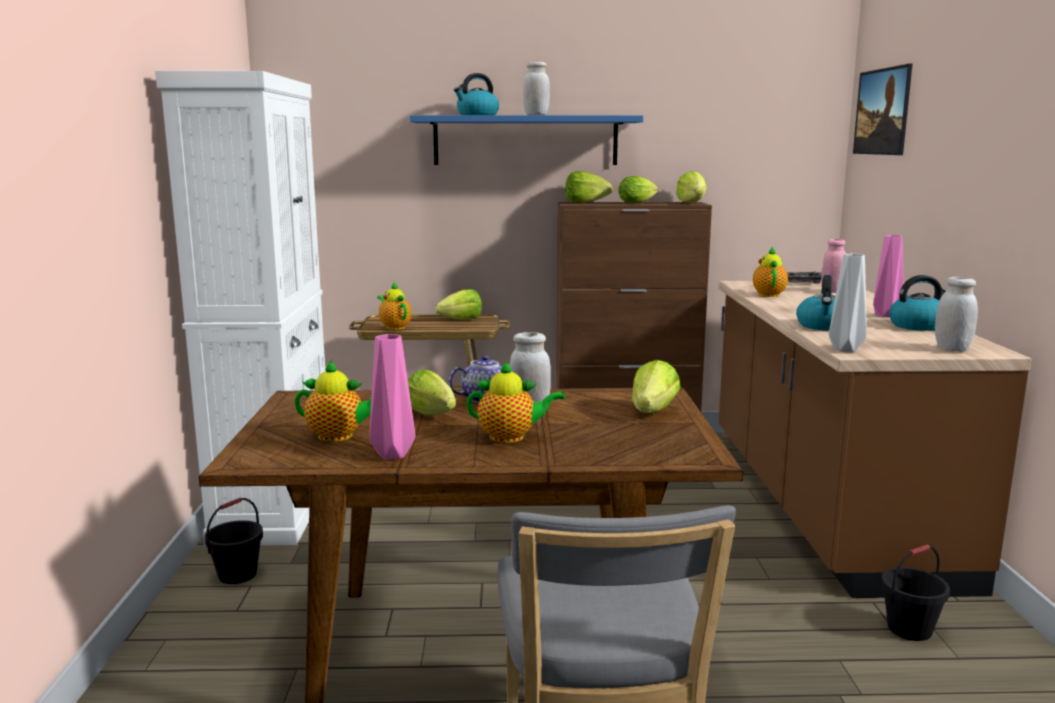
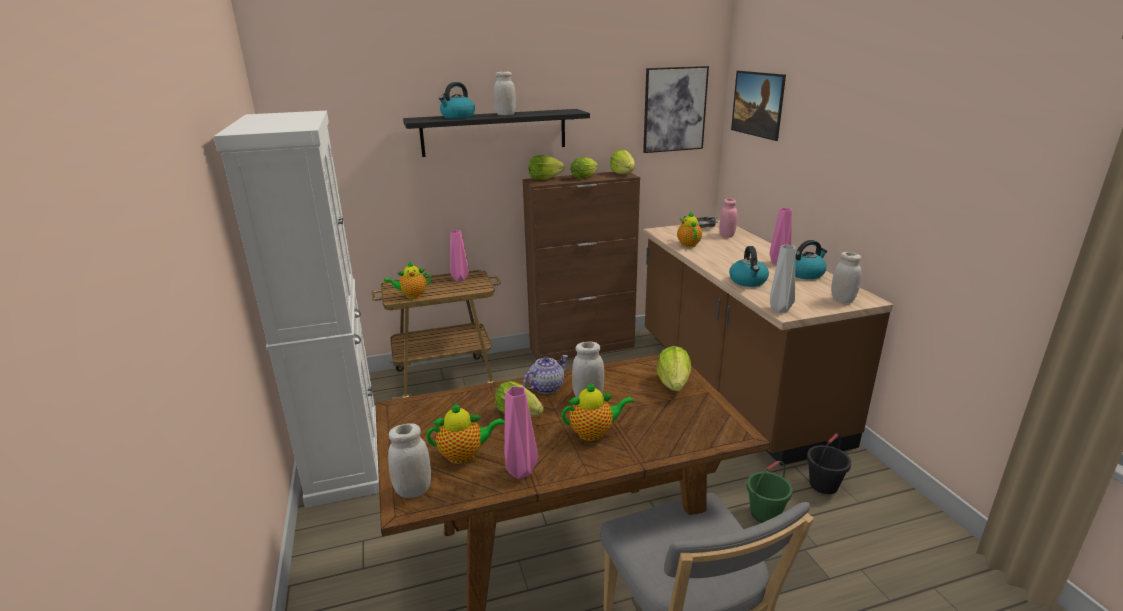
camera: 15 degrees left, 10 degrees up
black bucket [204,497,263,584] -> none
teapot [377,282,412,330] -> teapot turned 60 degrees counterclockwise [384,261,431,299]
blue shelf [410,115,643,165] -> black shelf [403,109,590,157]
lettuce [435,289,482,320] -> pink vase [450,230,469,281]
none -> white jar [388,423,431,498]
none -> picture [643,66,709,153]
none -> green bucket [747,461,793,523]

